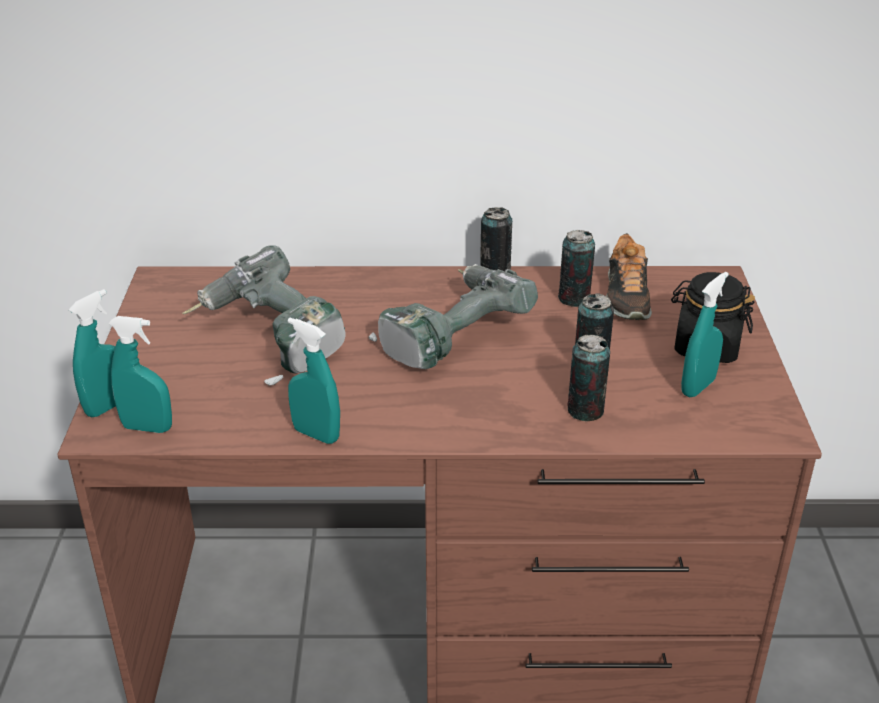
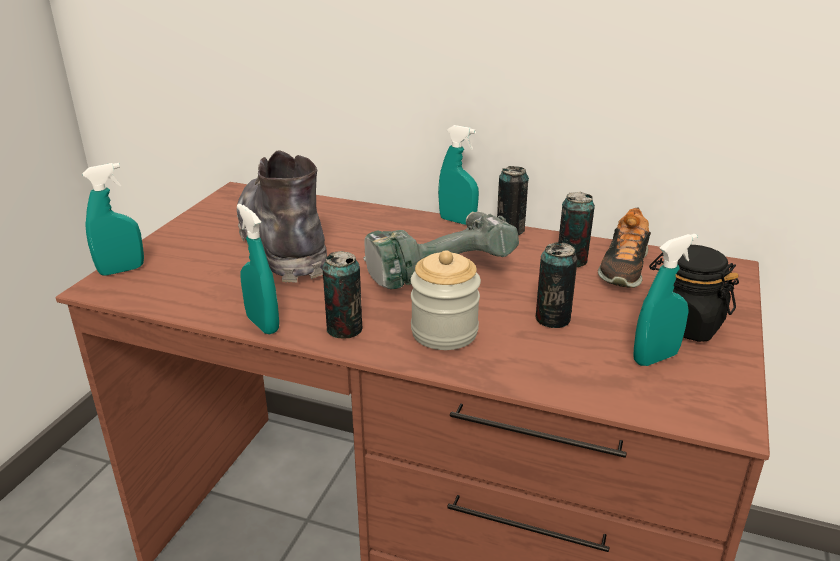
camera: 20 degrees right, 5 degrees down
turquoise spray bottle [109,316,172,433] -> turquoise spray bottle moved to [438,125,479,225]
power drill [182,245,345,386] -> grey boot [237,150,327,283]
can [568,335,610,421] -> can moved to [322,251,362,339]
none -> jar [411,250,481,350]

